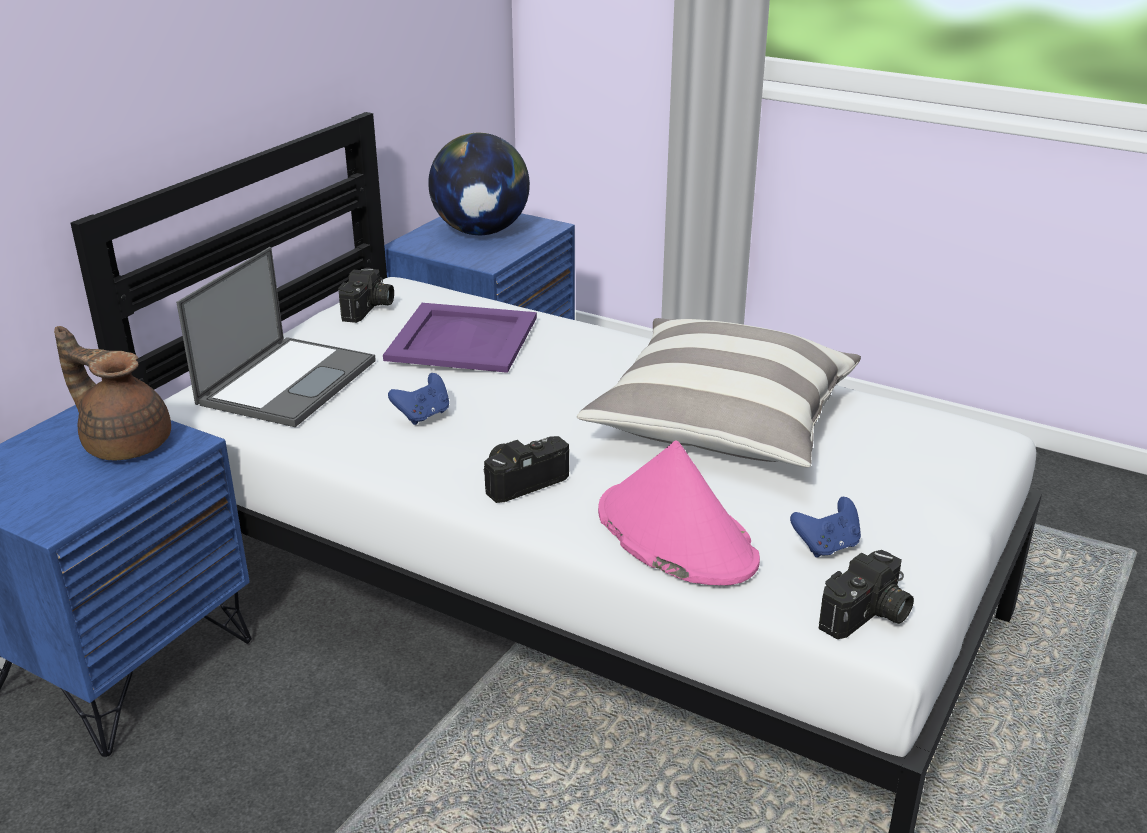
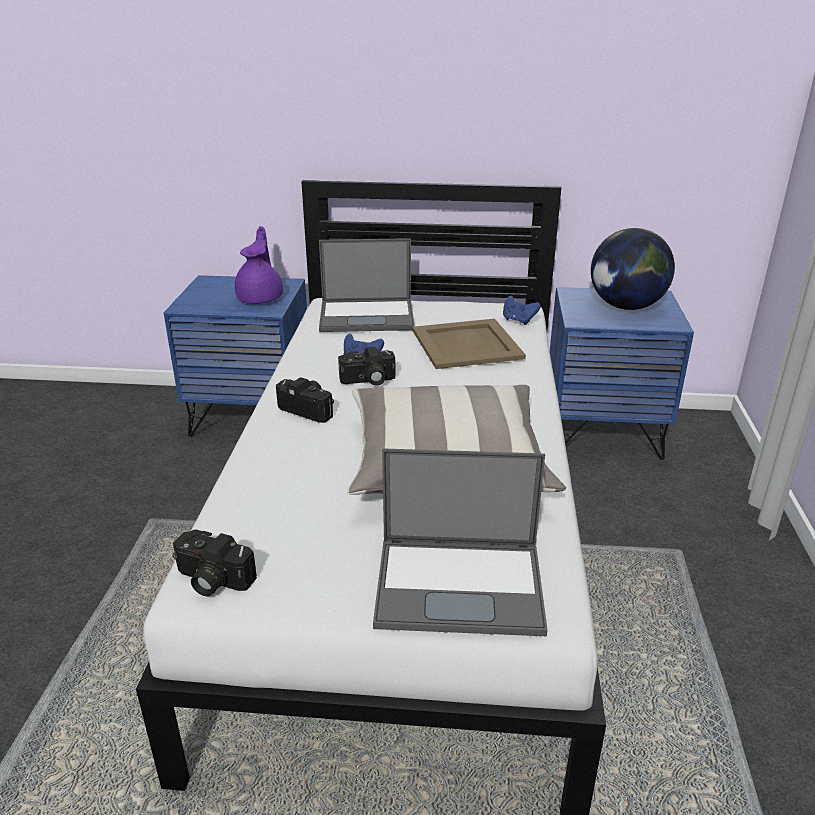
camera: 65 degrees right, 0 degrees up
brown teapot [54,326,171,460] -> purple teapot [235,226,283,304]
camera [338,268,394,323] -> camera moved to [338,347,395,386]
purple tray [383,303,537,373] -> beige tray [413,319,526,369]
pink hat [598,440,760,585] -> none
blue game controller [790,497,861,558] -> blue game controller moved to [503,296,541,325]
none -> laptop [373,448,548,636]

